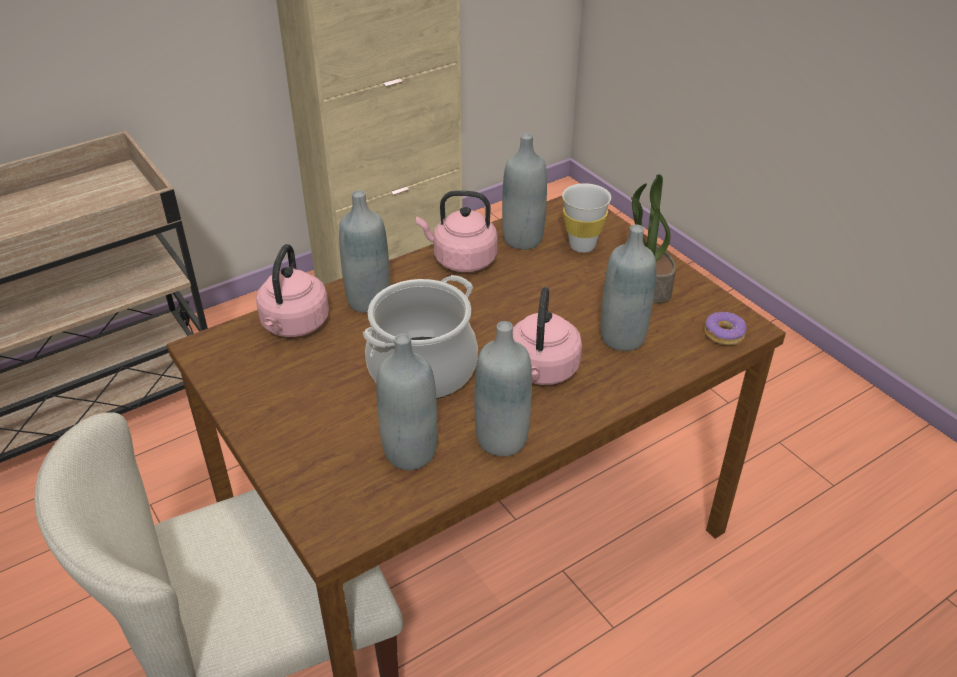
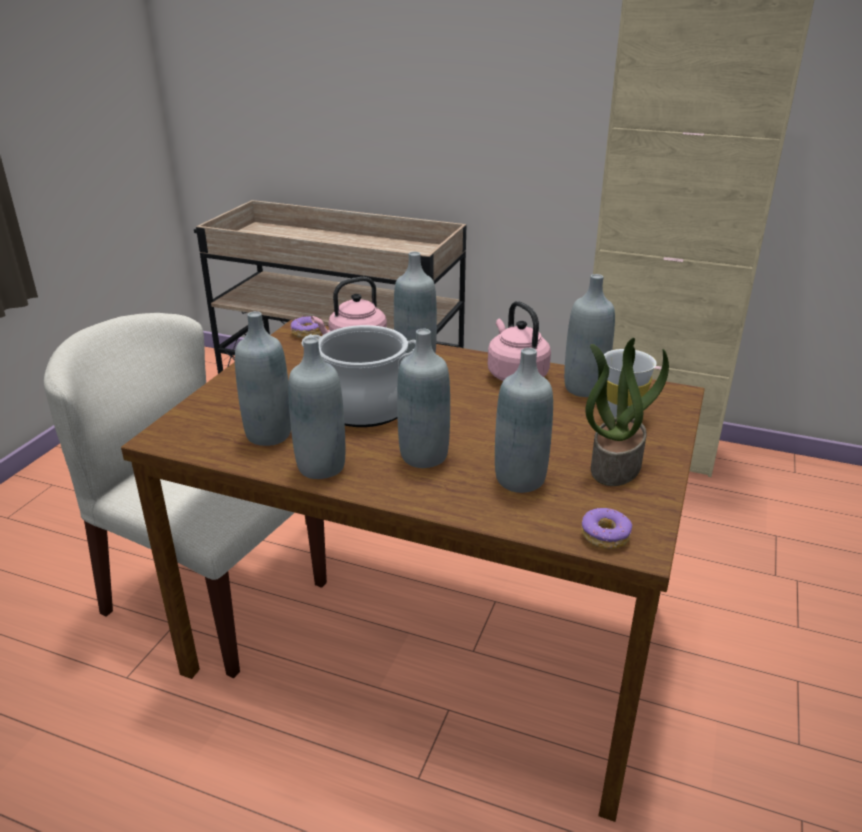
camera: 55 degrees right, 10 degrees down
pink kettle [513,287,582,385] -> grey bottle [397,329,450,468]
none -> donut [291,316,321,338]

